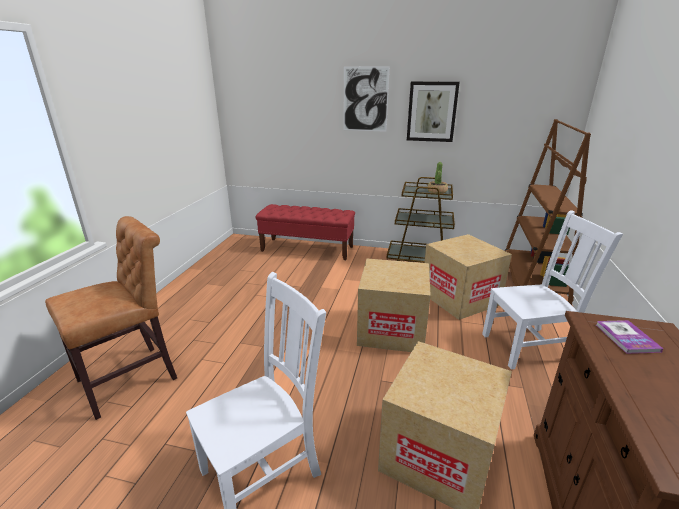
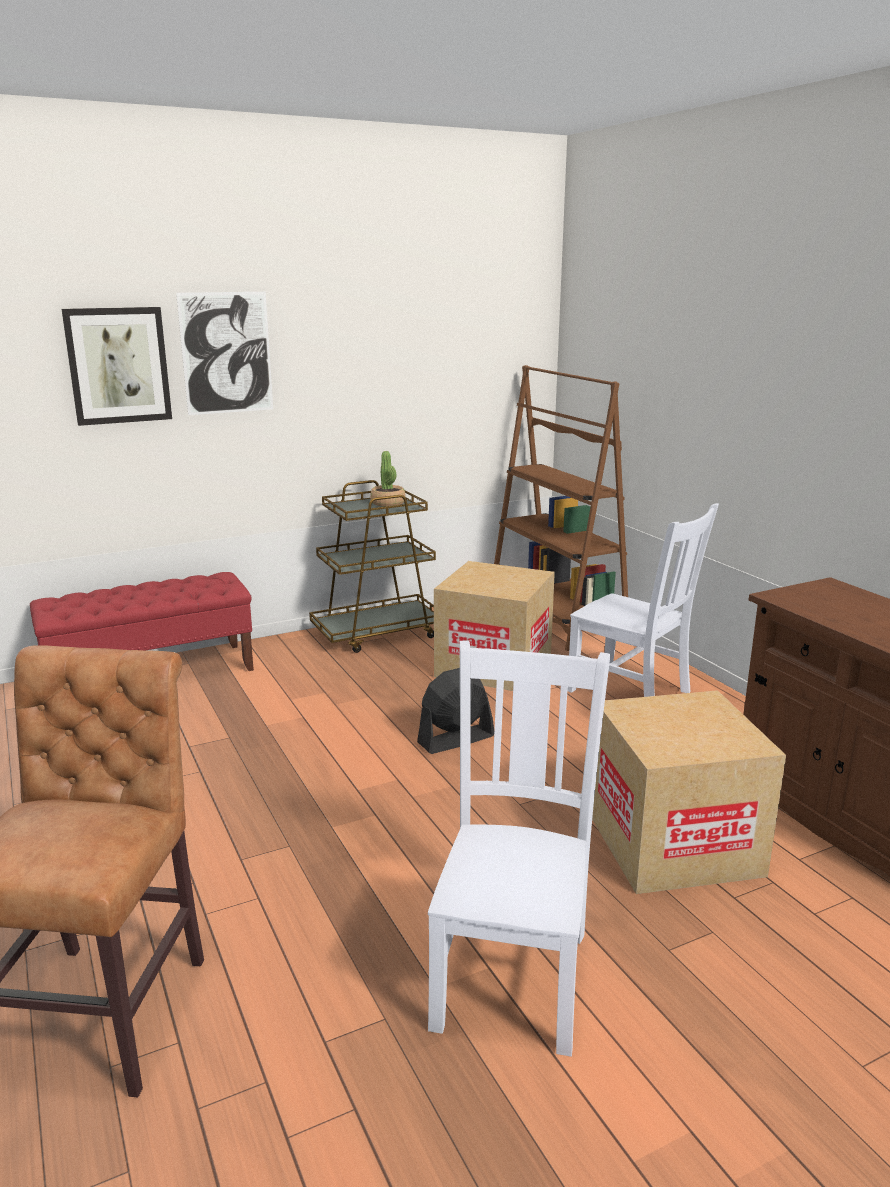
camera: 40 degrees left, 5 degrees down
cardboard box [357,259,431,352] -> black fan [417,668,494,754]
picture [407,81,460,142] -> picture moved to [62,307,172,426]
white chair [482,210,623,370] -> white chair turned 90 degrees clockwise [567,503,719,697]
book [596,320,663,354] -> none

